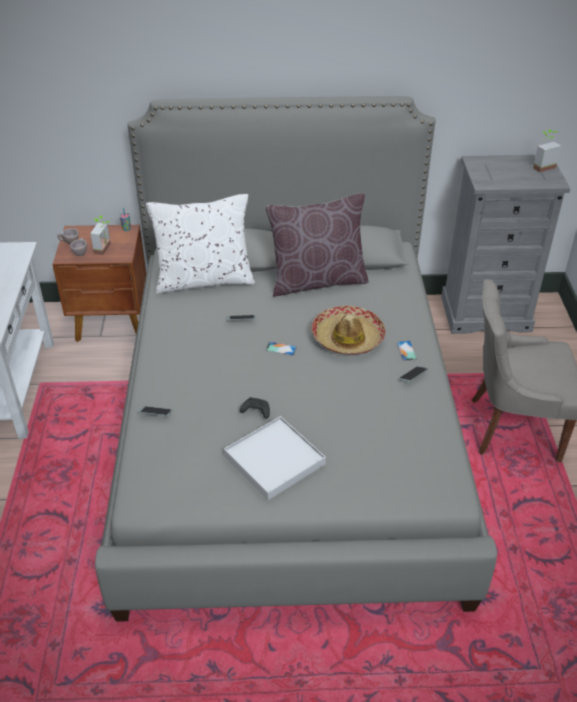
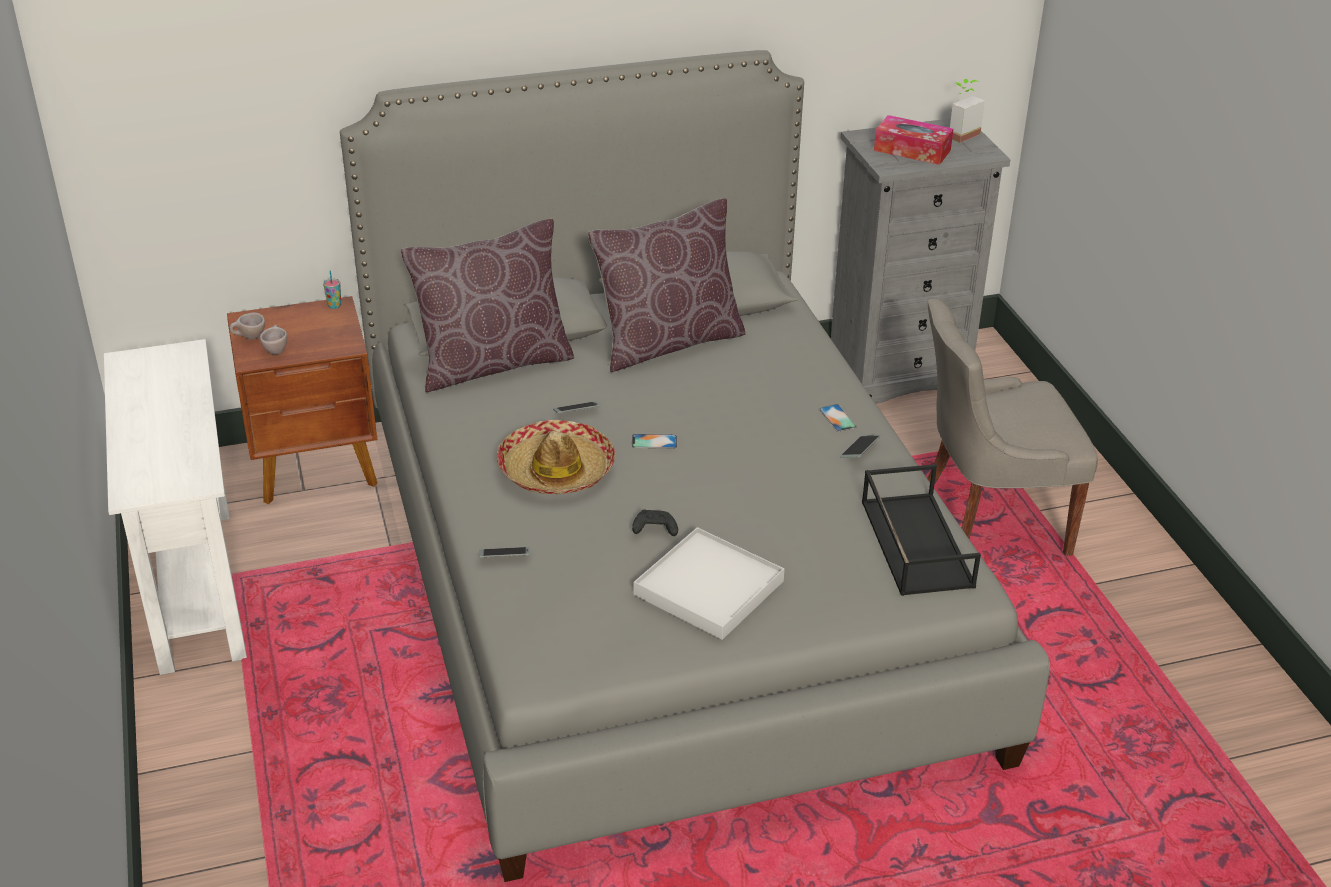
camera: 15 degrees left, 5 degrees down
potted plant [90,216,111,255] -> none
white pillow [146,194,255,293] -> brown pillow [401,219,574,392]
hat [311,306,386,355] -> hat moved to [497,420,615,494]
none -> black tray [862,464,981,596]
none -> tissue box [874,115,953,165]

